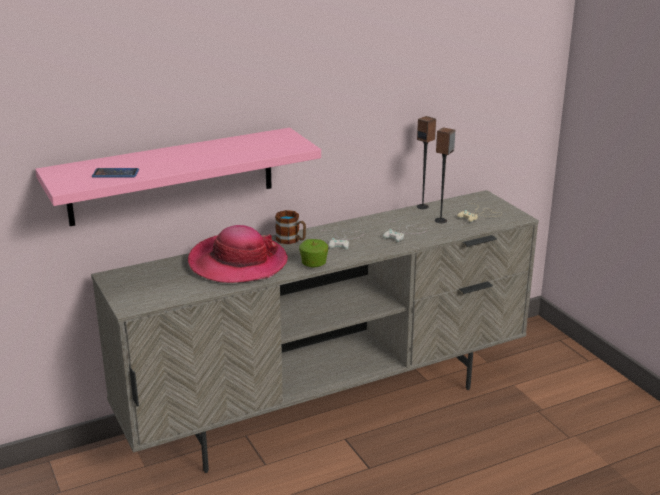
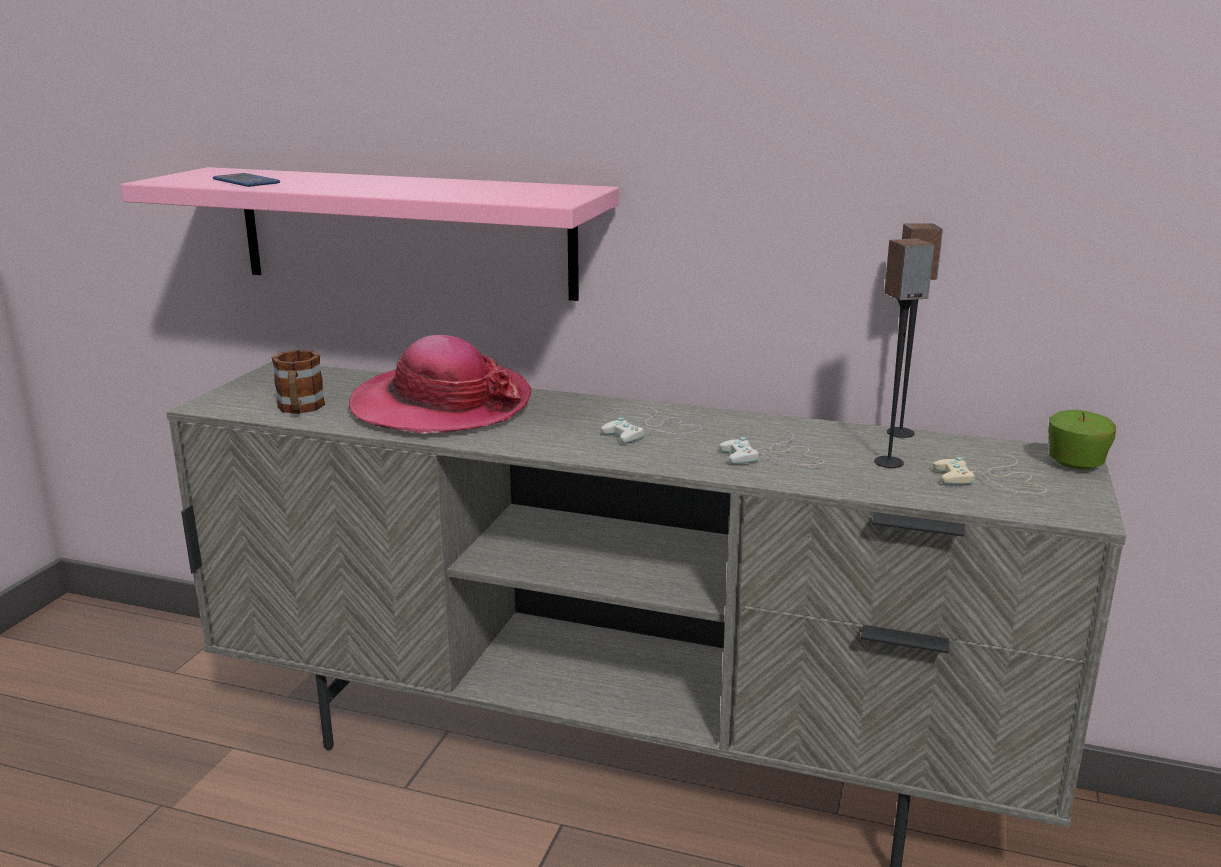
camera: 45 degrees right, 5 degrees down
mug [275,210,306,244] -> mug moved to [272,350,325,414]
apple [299,239,328,268] -> apple moved to [1048,410,1116,469]

